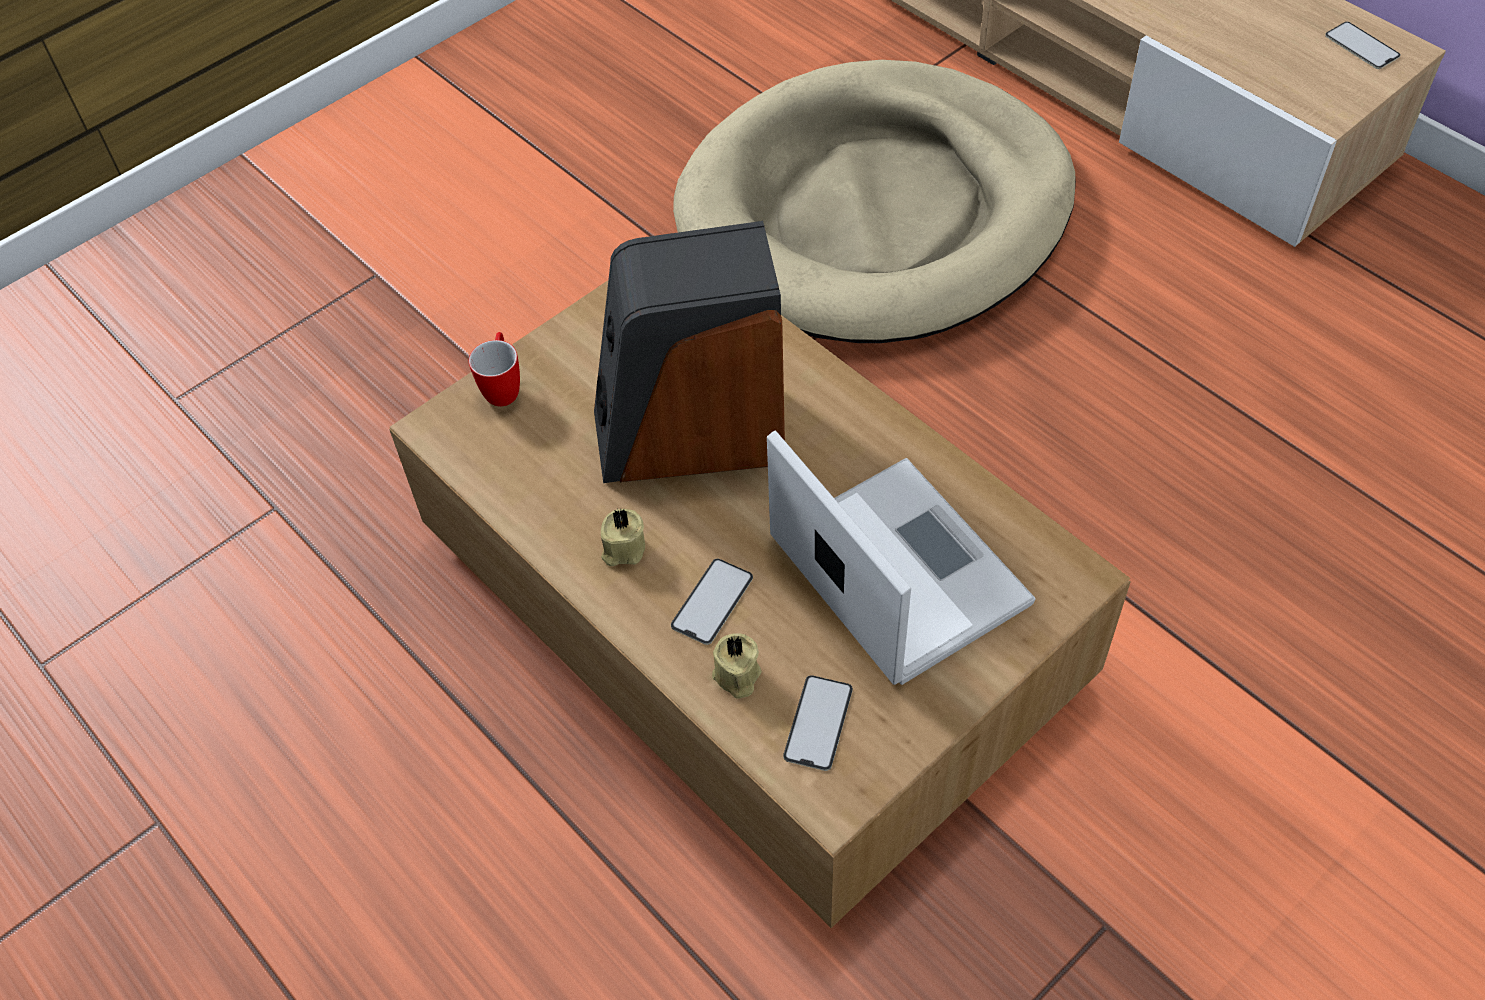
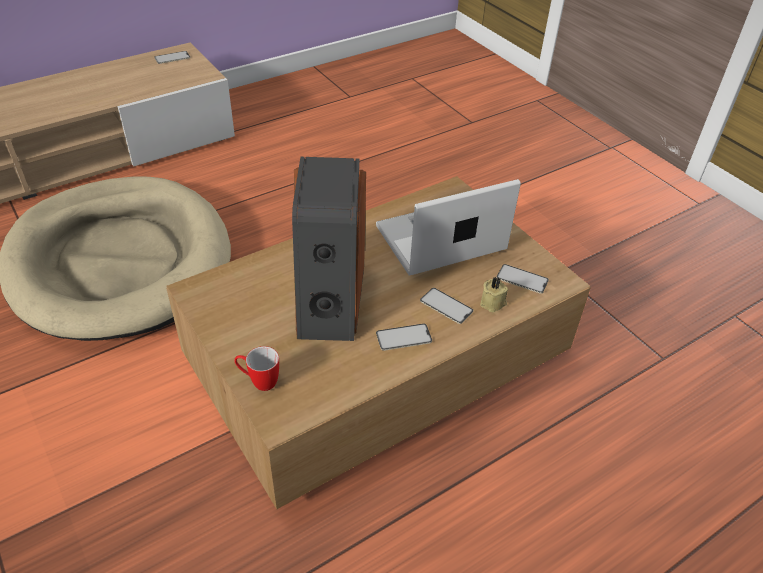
camera: 85 degrees left, 10 degrees down
beige candle [601,508,645,566] -> phone [376,324,432,351]

